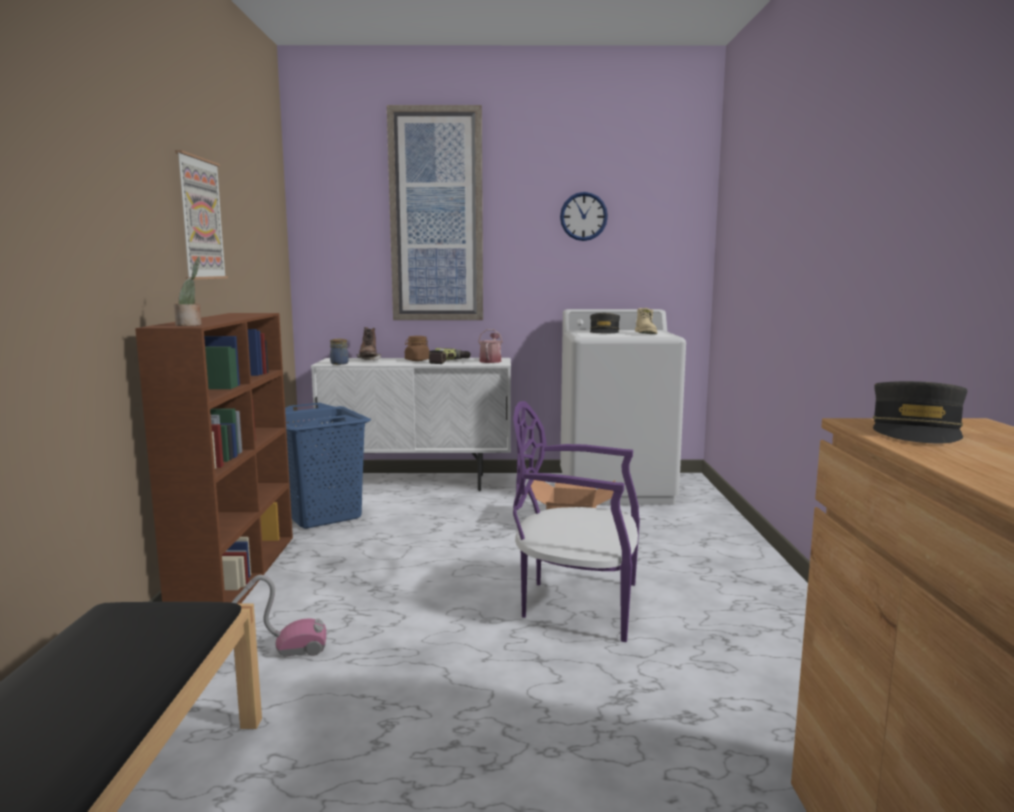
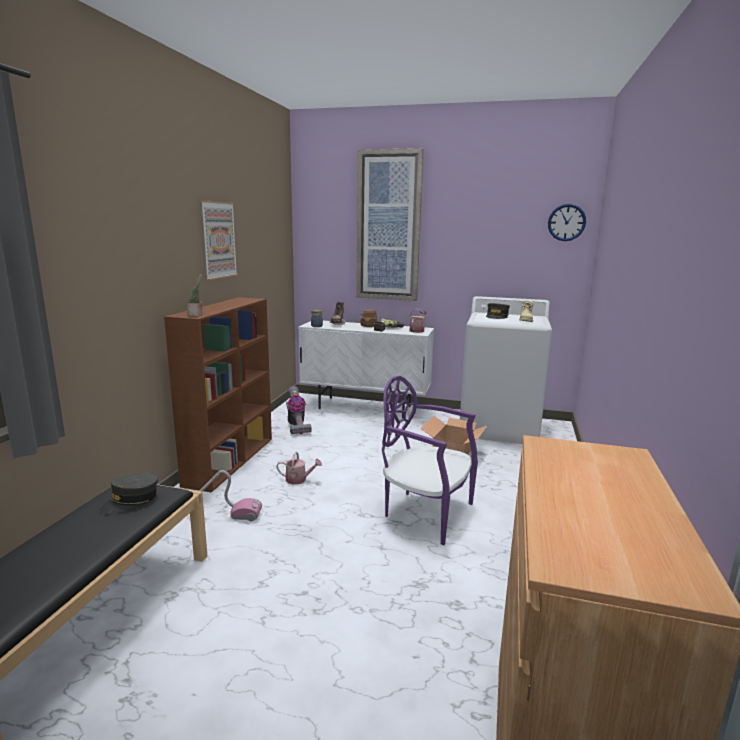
camera: 15 degrees right, 5 degrees up
blue laundry basket [285,403,371,529] -> vacuum cleaner [286,386,312,434]
wall clock [560,192,608,241] -> wall clock moved to [548,204,586,241]
grey cap [873,381,967,444] -> grey cap moved to [99,472,158,514]
none -> watering can [276,452,322,484]

